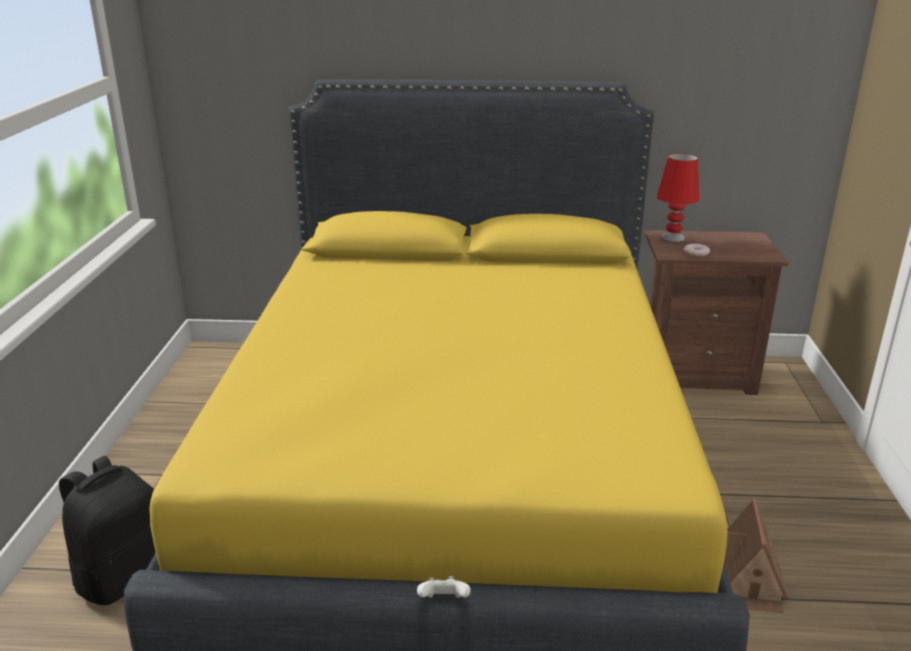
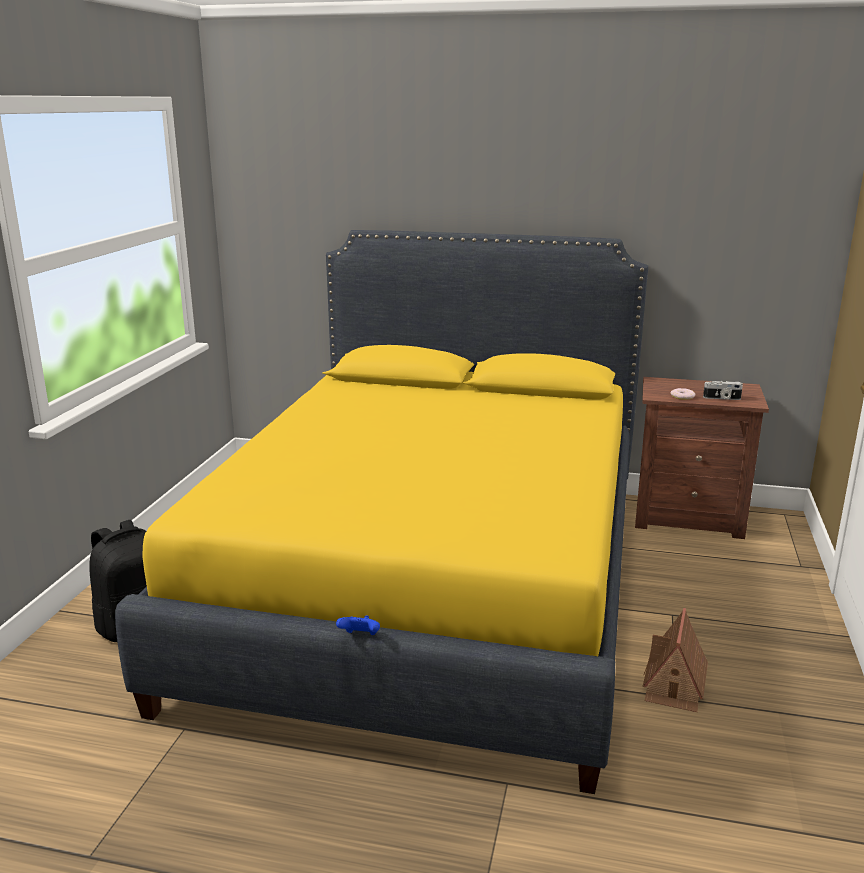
camera: 10 degrees right, 5 degrees down
white game controller [417,576,471,598] -> blue game controller [336,616,380,635]
red table lamp [657,153,700,242] -> none
none -> camera [703,381,743,400]

